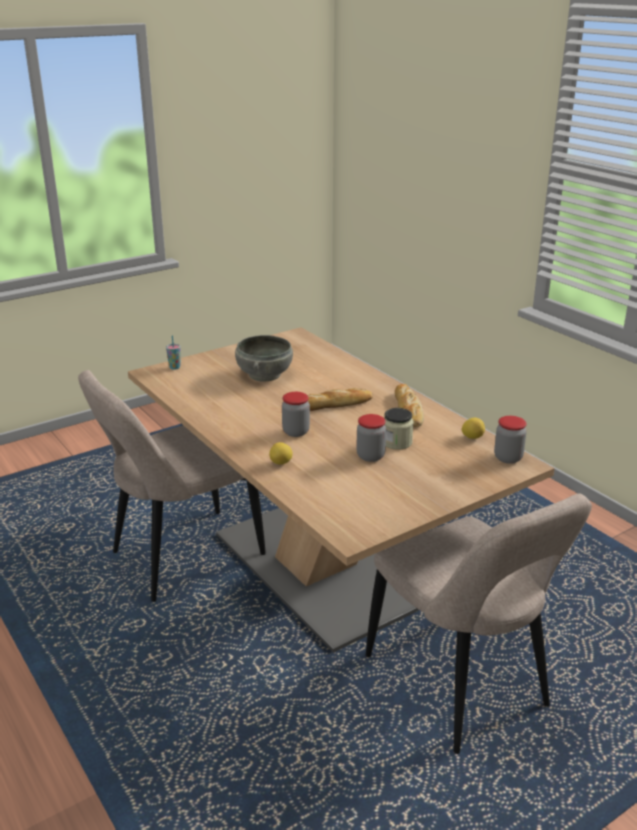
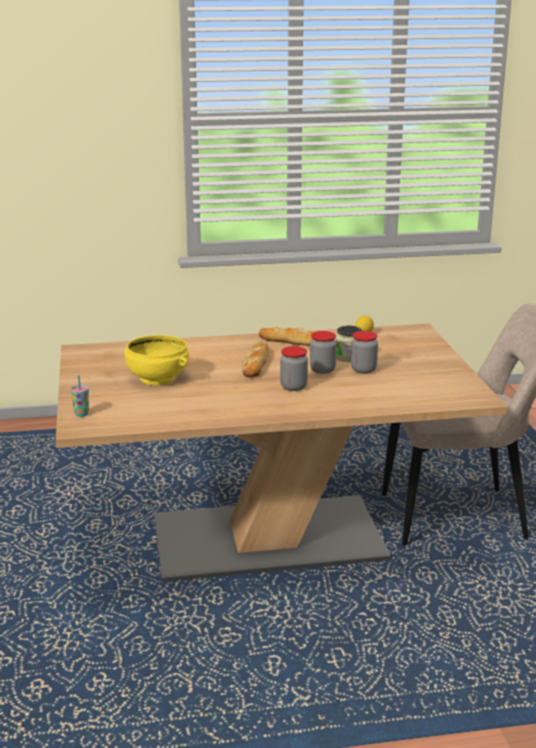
camera: 65 degrees left, 5 degrees down
beige chair [78,370,266,602] -> none
grey bowl [235,335,293,381] -> yellow bowl [125,335,189,385]
lemon [269,442,293,465] -> none
jar [494,416,527,464] -> jar moved to [310,331,337,374]

